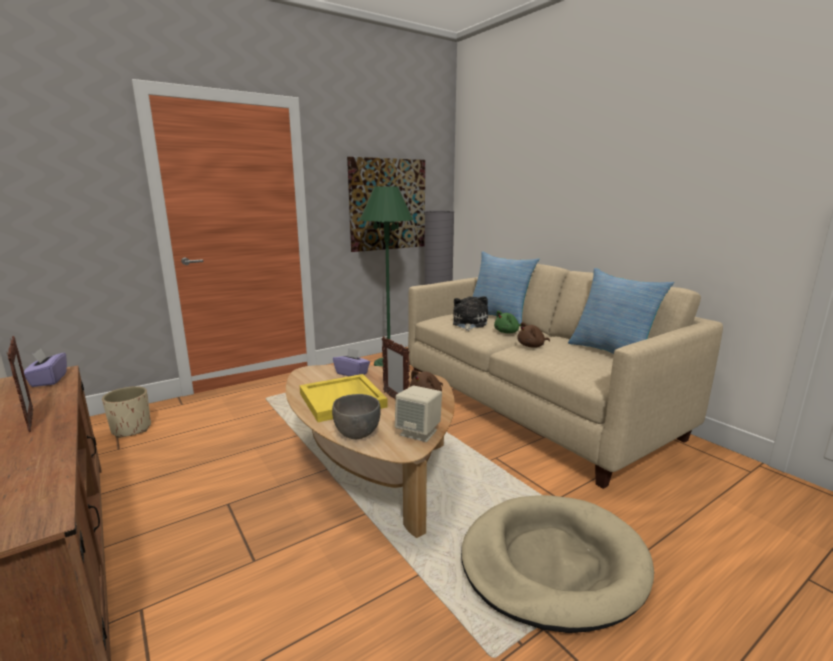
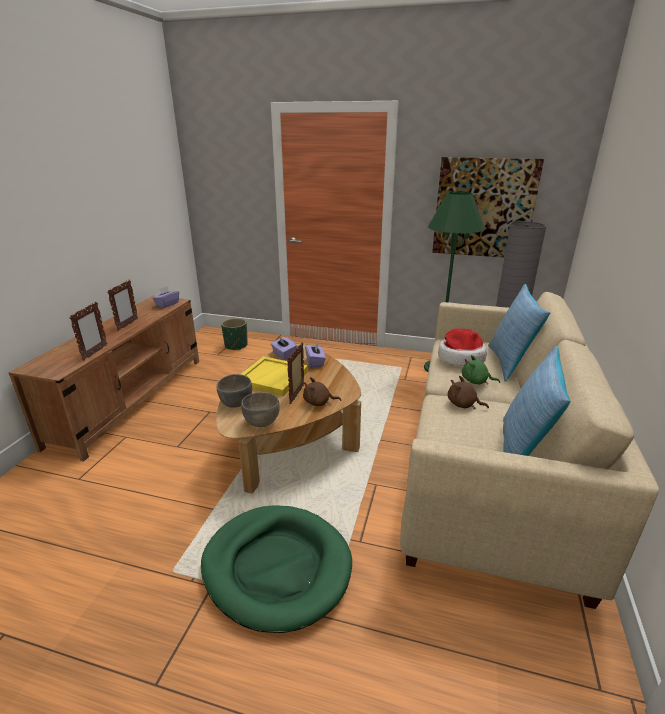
camera: 50 degrees right, 10 degrees up
beige planter [102,386,151,438] -> green planter [221,318,248,350]
beige speaker [395,386,442,442] -> grey bowl [241,392,280,427]
plush toy [453,296,488,331] -> hat [438,329,487,366]
beige dog bed [461,495,654,633] -> green dog bed [201,505,352,633]
none -> picture frame [70,302,108,361]
none -> purple tissue box [271,337,297,360]

